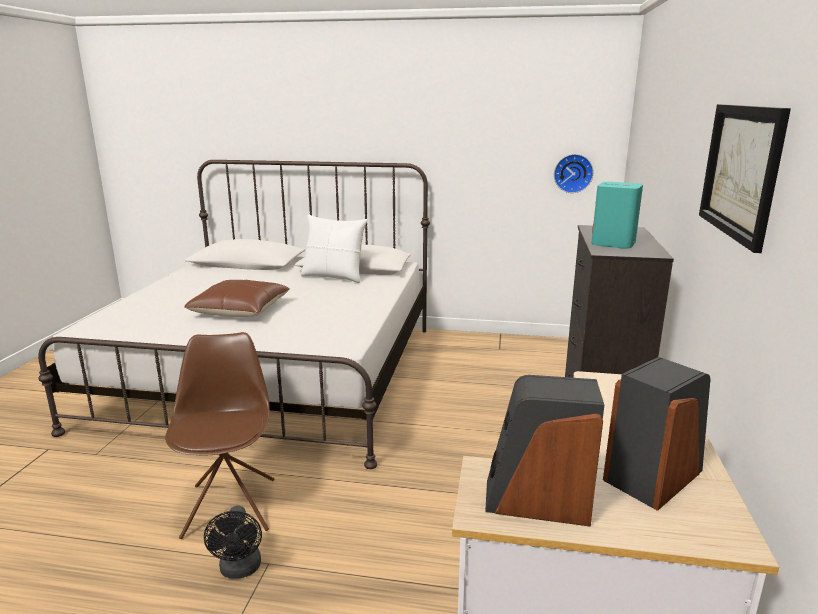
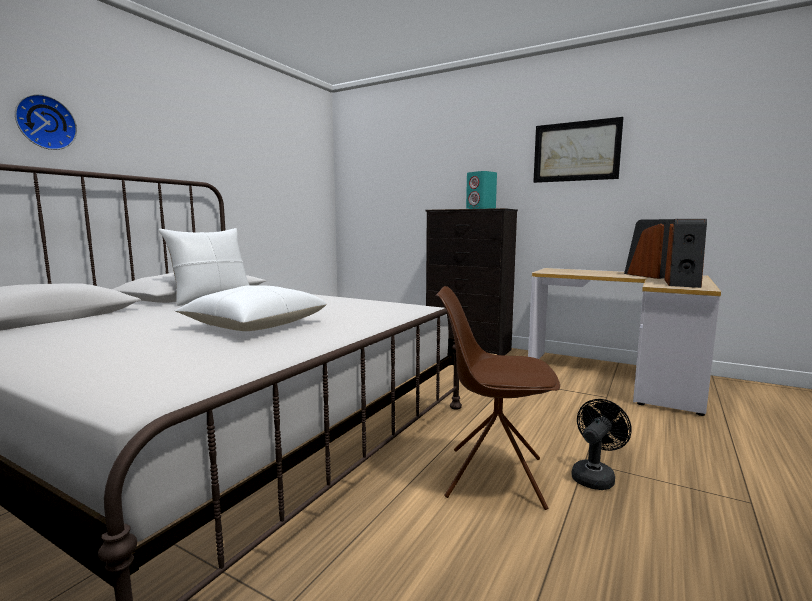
camera: 70 degrees left, 10 degrees down
brown pillow [184,280,289,317] -> white pillow [175,285,327,331]
black fan [204,505,262,579] -> black fan turned 60 degrees counterclockwise [571,399,632,490]
wall clock [554,154,594,193] -> wall clock moved to [15,94,77,150]

